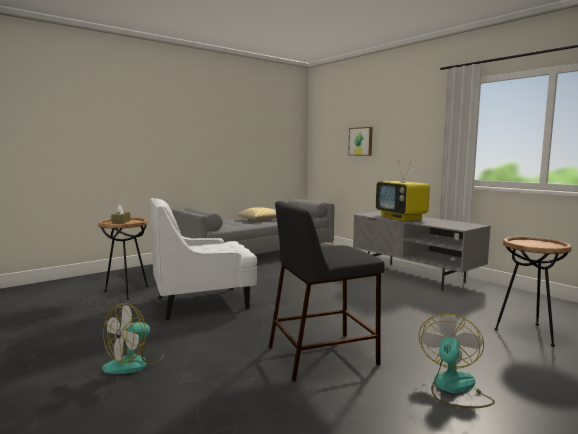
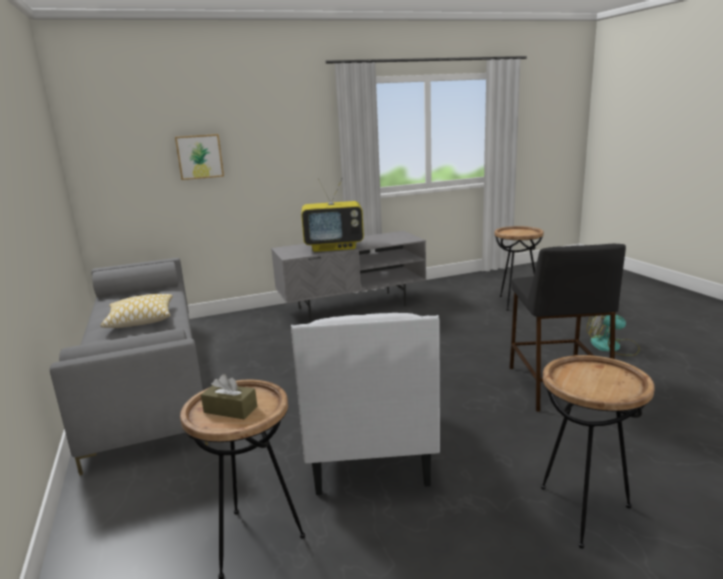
camera: 70 degrees left, 10 degrees up
fan [102,303,164,374] -> brown side table [541,355,655,549]

